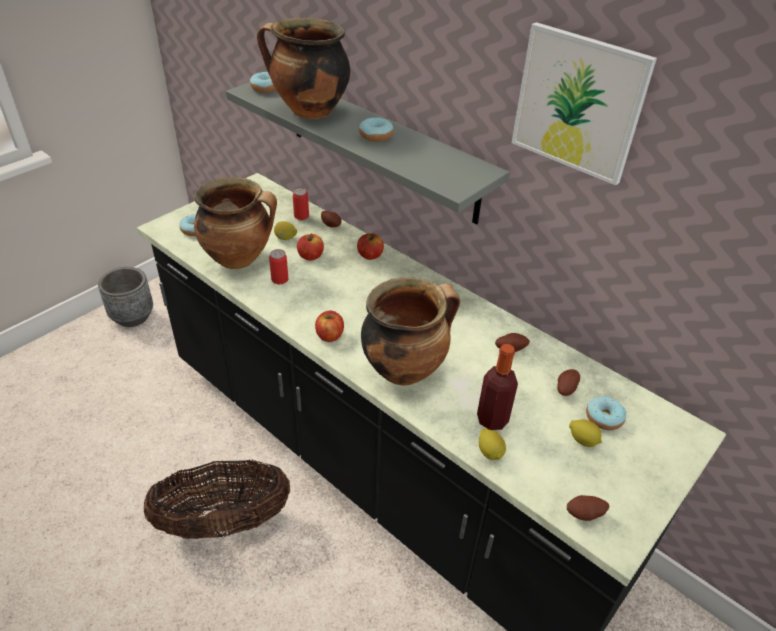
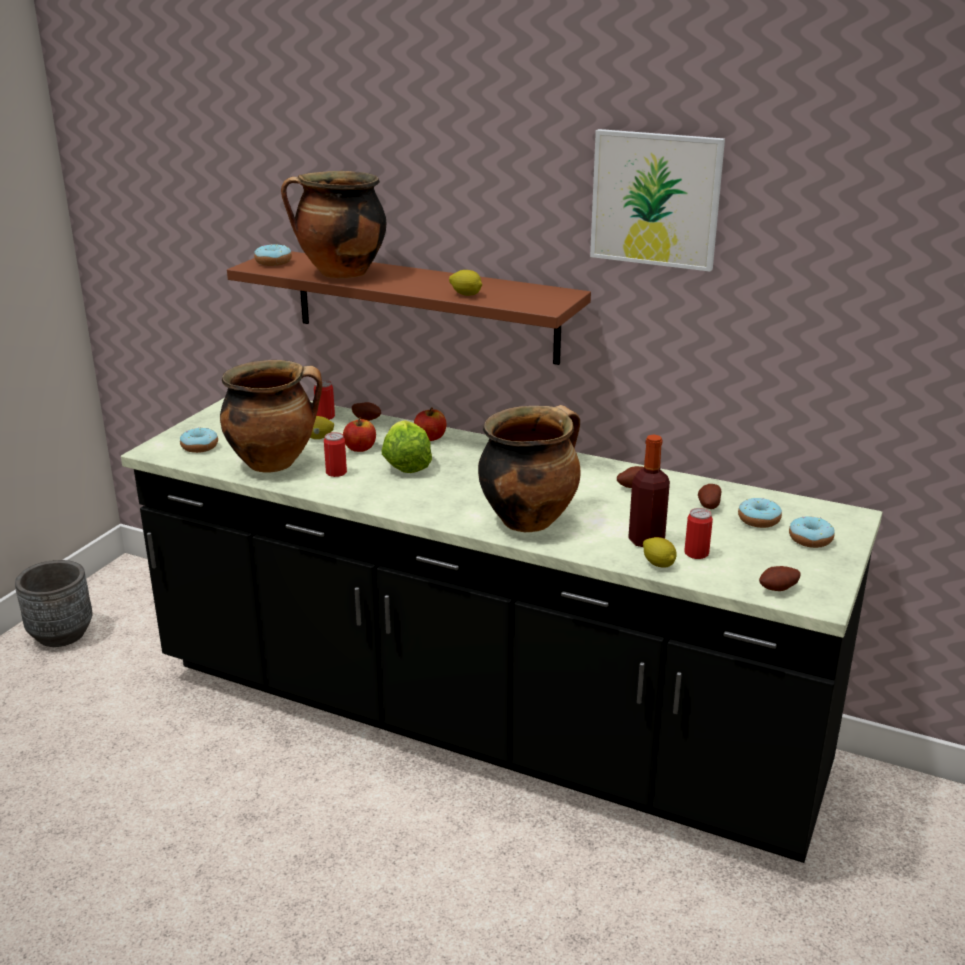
camera: 15 degrees left, 15 degrees down
basket [144,460,290,539] -> none
grey shelf [226,82,510,225] -> brown shelf [227,251,591,365]
apple [315,311,344,342] -> none
donut [359,117,393,142] -> donut moved to [789,516,835,548]
lemon [569,420,602,447] -> lemon moved to [449,270,482,296]
none -> lettuce [382,420,432,473]
none -> can [684,508,713,559]

